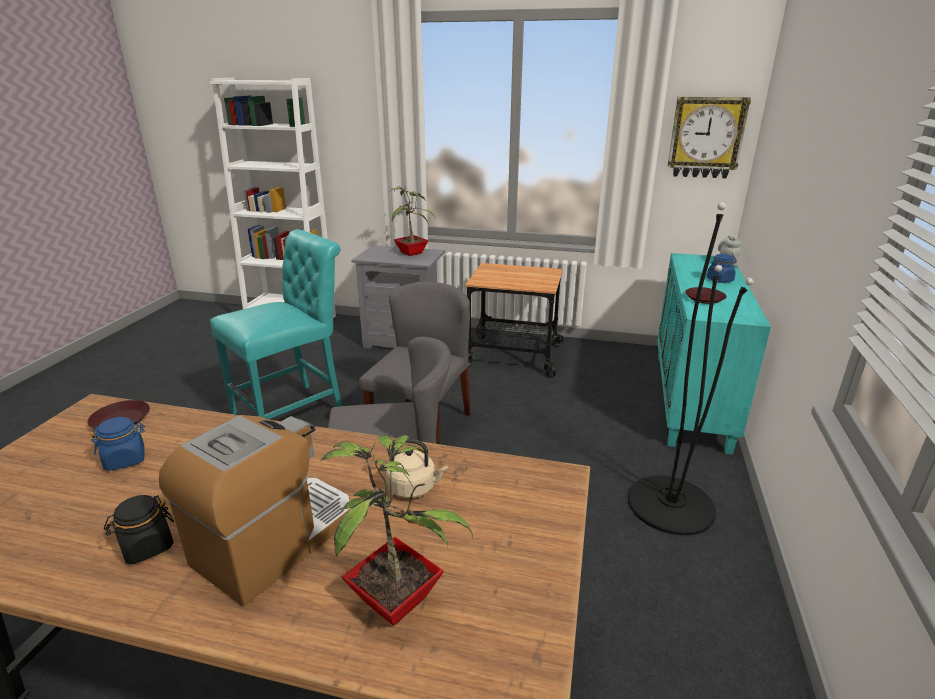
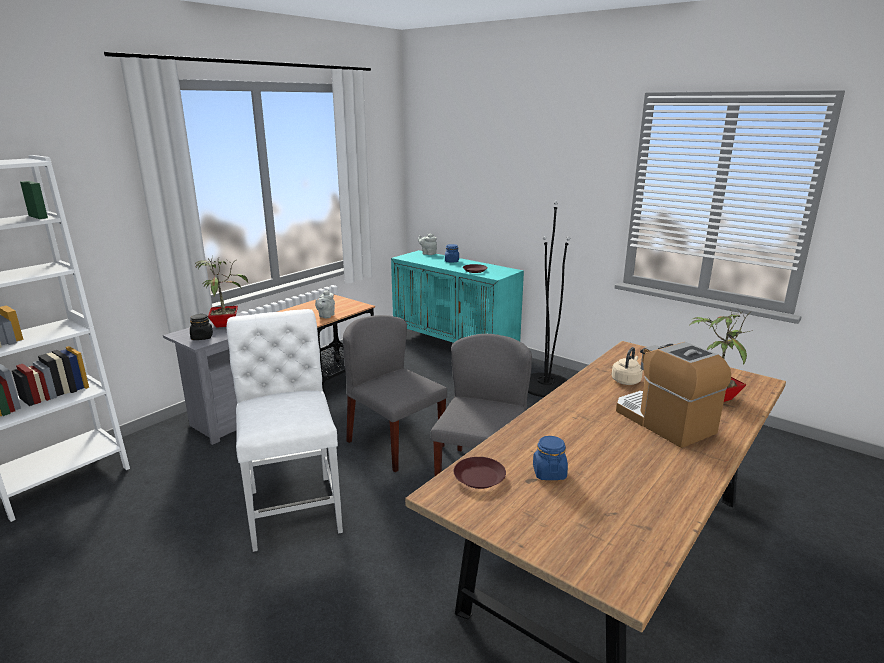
camera: 65 degrees left, 5 degrees down
black jar [104,495,174,564] -> black jar moved to [190,314,213,340]
turquoise chair [210,229,342,419] -> white chair [227,309,343,552]
wall clock [667,97,751,178] -> none
none -> grey teapot [315,289,335,318]

